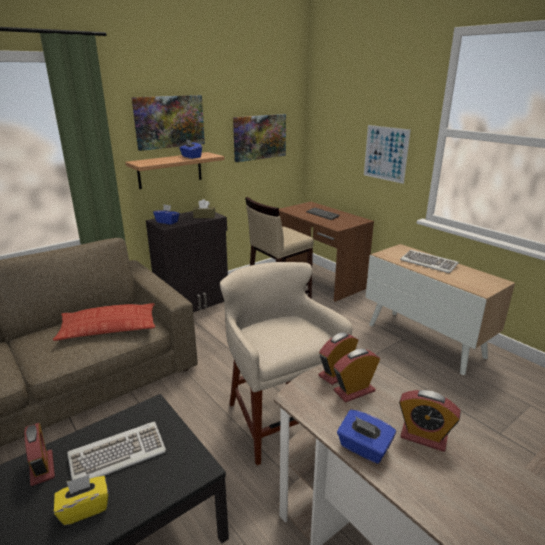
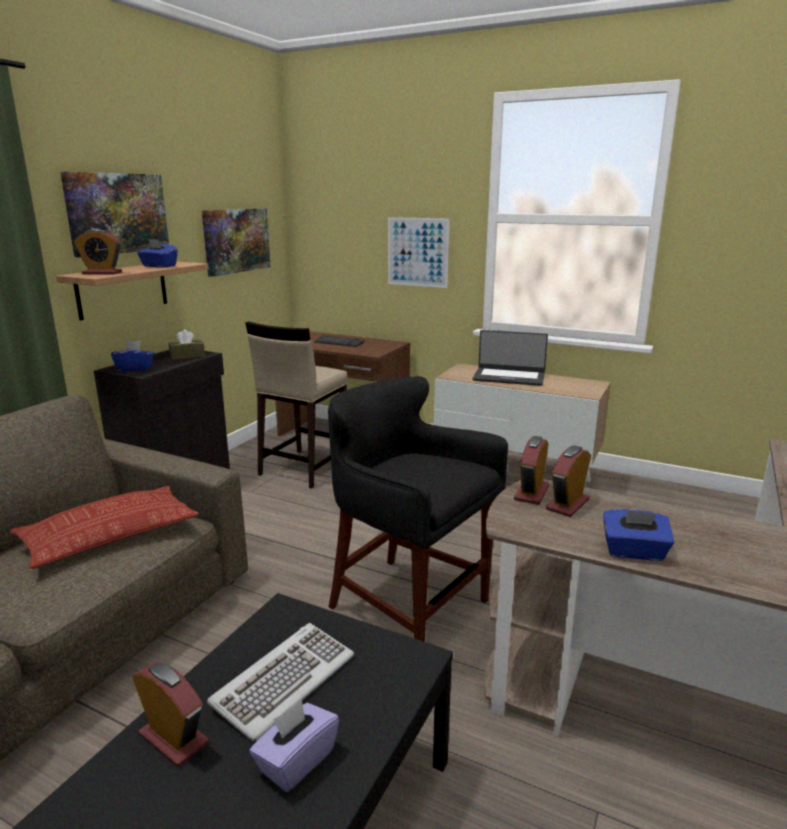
camera: 25 degrees left, 5 degrees down
yellow tissue box [54,475,109,526] -> purple tissue box [249,699,339,792]
beige stool [220,262,353,466] -> black stool [328,376,508,642]
alarm clock [399,390,461,452] -> alarm clock moved to [74,229,122,274]
keyboard [400,250,459,273] -> laptop [472,330,548,386]

